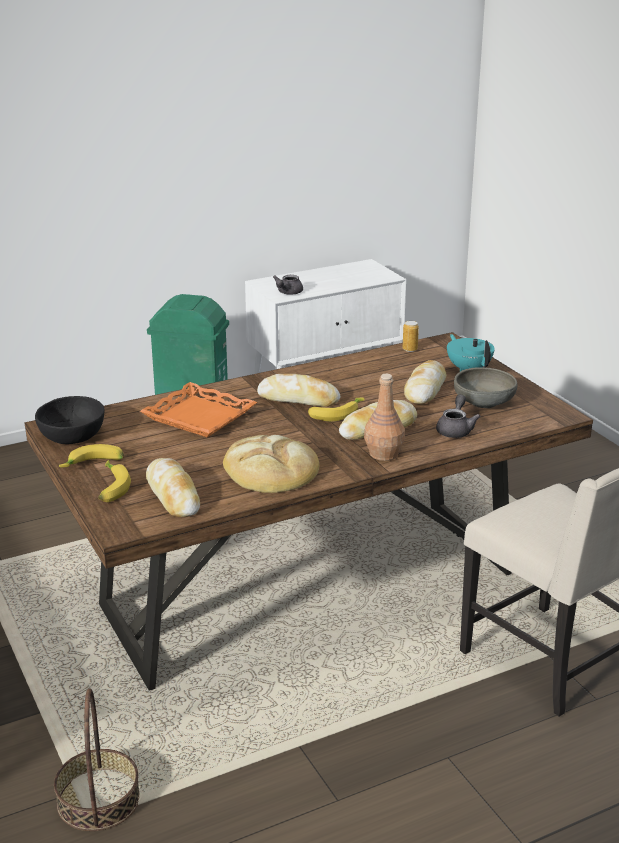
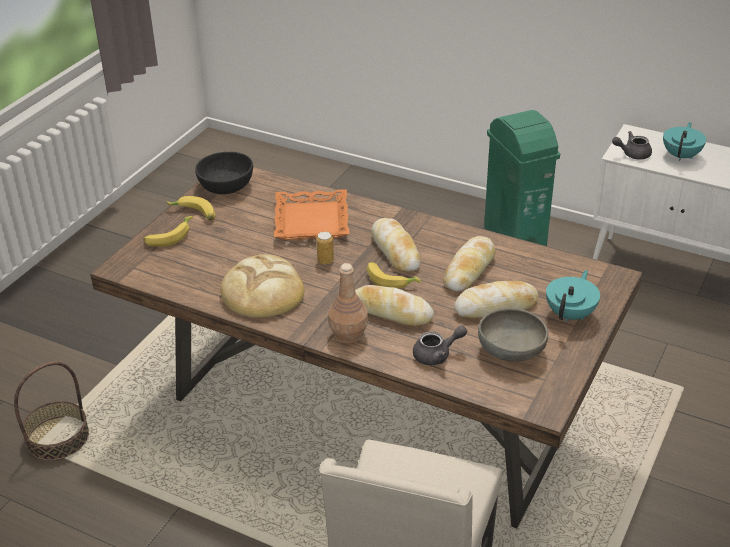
camera: 55 degrees right, 10 degrees up
bread [146,458,200,517] -> bread moved to [443,236,496,292]
can [403,321,419,352] -> can moved to [316,232,334,265]
none -> turquoise teapot [663,122,706,161]

